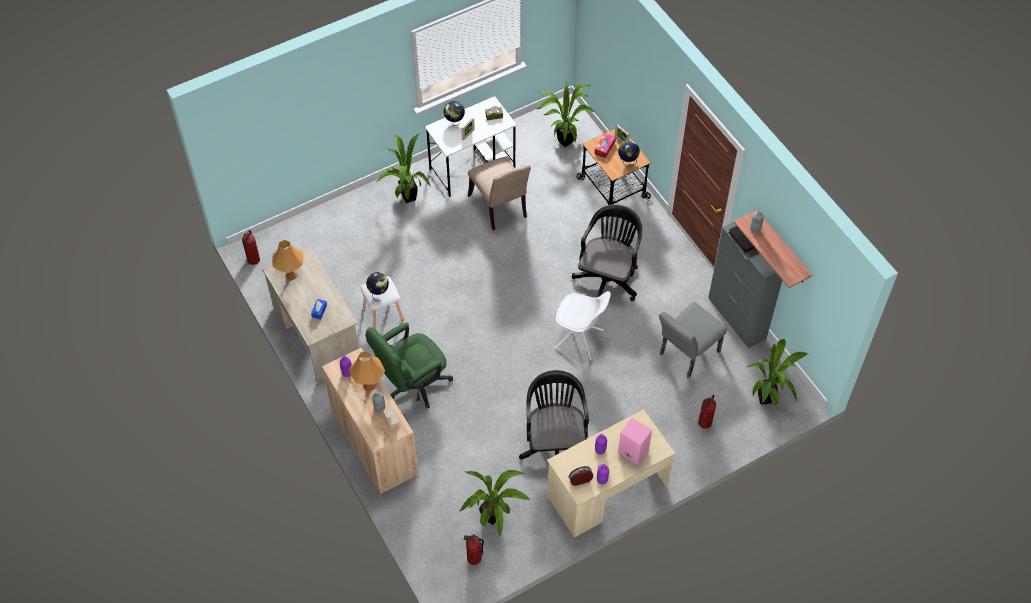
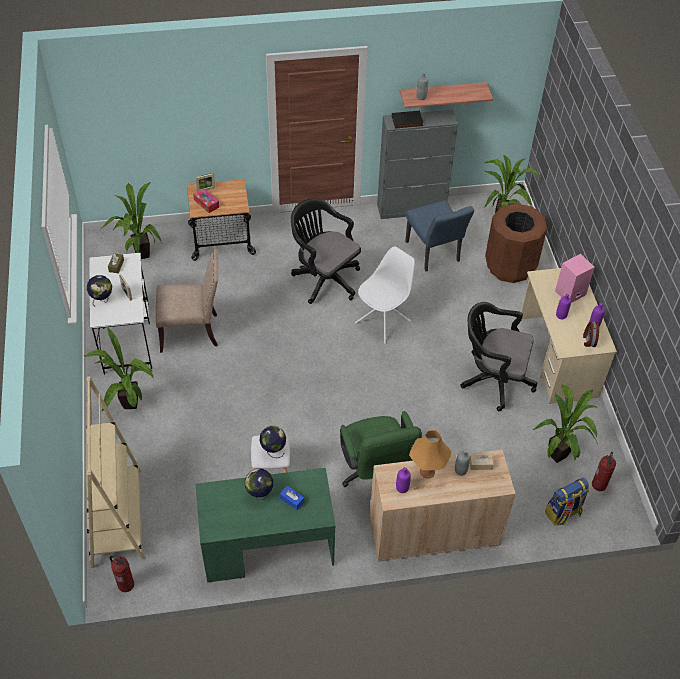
camera: 70 degrees left, 5 degrees down
beige desk [262,247,359,383] -> green desk [196,468,336,583]
orange table lamp [272,240,303,280] -> none
globe [618,141,640,166] -> globe moved to [245,468,273,500]
grey chair [659,302,727,378] -> blue chair [405,200,474,271]
fire extinguisher [698,395,716,429] -> brown trash can [485,203,547,283]
none -> beige bookcase [86,376,145,568]
none -> backpack [545,478,589,526]

